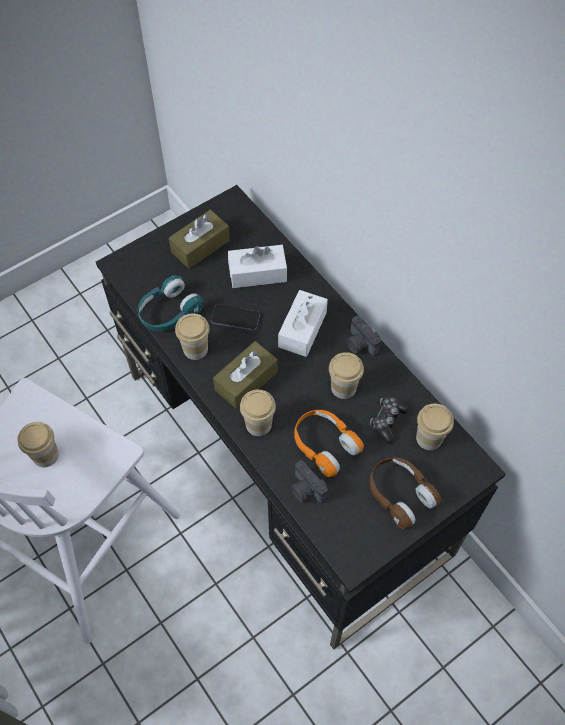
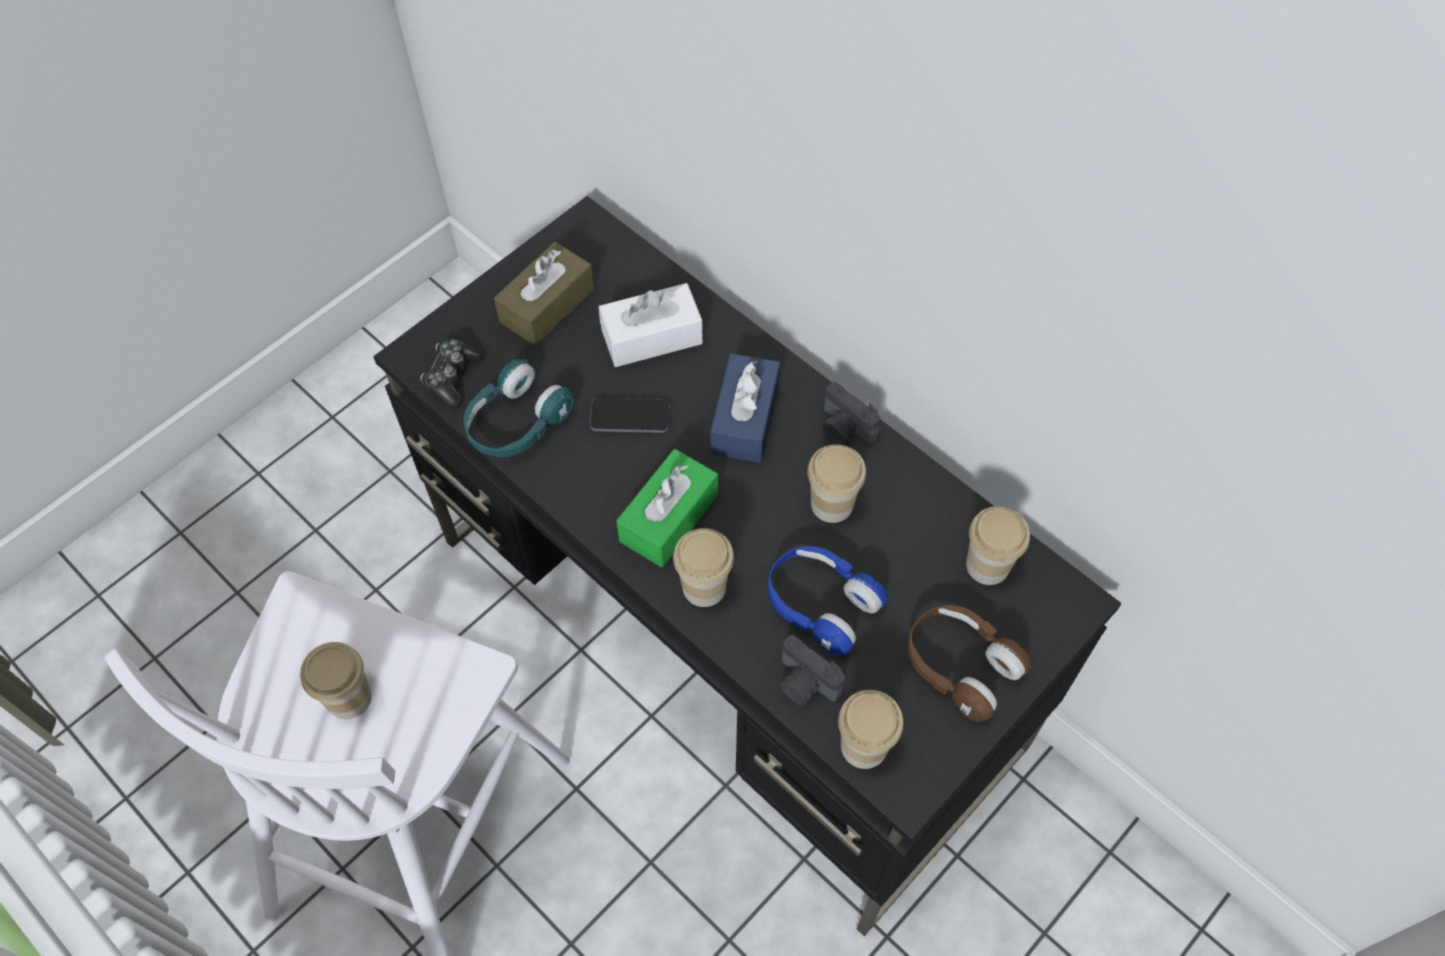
camera: 10 degrees left, 0 degrees up
cup [175,314,209,360] -> cup moved to [838,690,904,769]
brown tissue box [213,341,278,409] -> green tissue box [616,449,718,567]
white tissue box [278,290,328,357] -> blue tissue box [710,353,780,463]
orange headphones [294,410,364,477] -> blue headphones [768,546,887,656]
game controller [370,397,408,444] -> game controller moved to [420,339,484,408]

